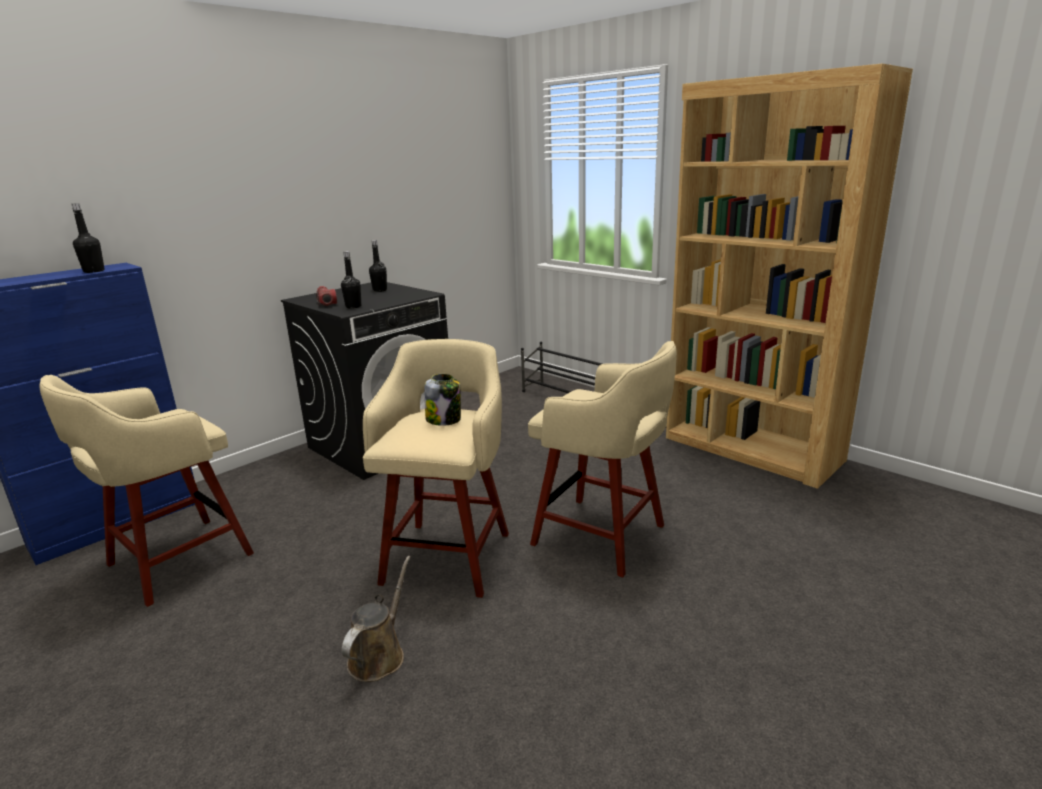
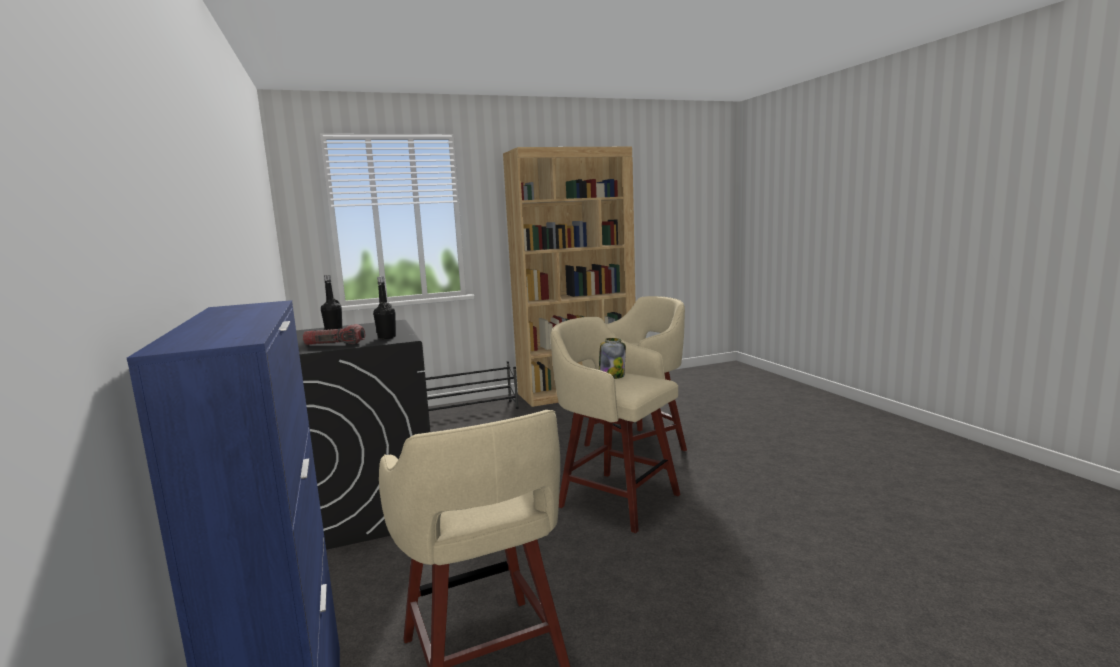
camera: 65 degrees left, 10 degrees down
black bottle [71,203,105,273] -> none
brown watering can [342,556,411,682] -> none

